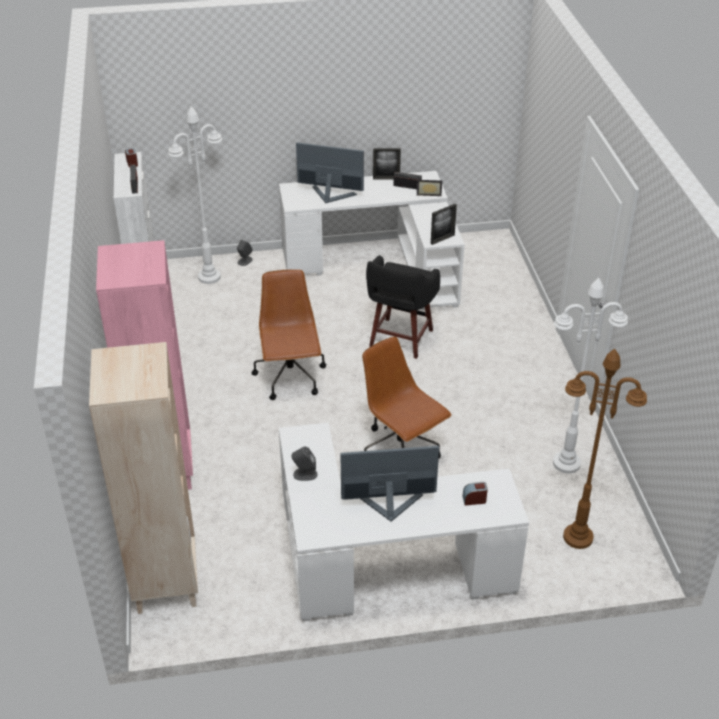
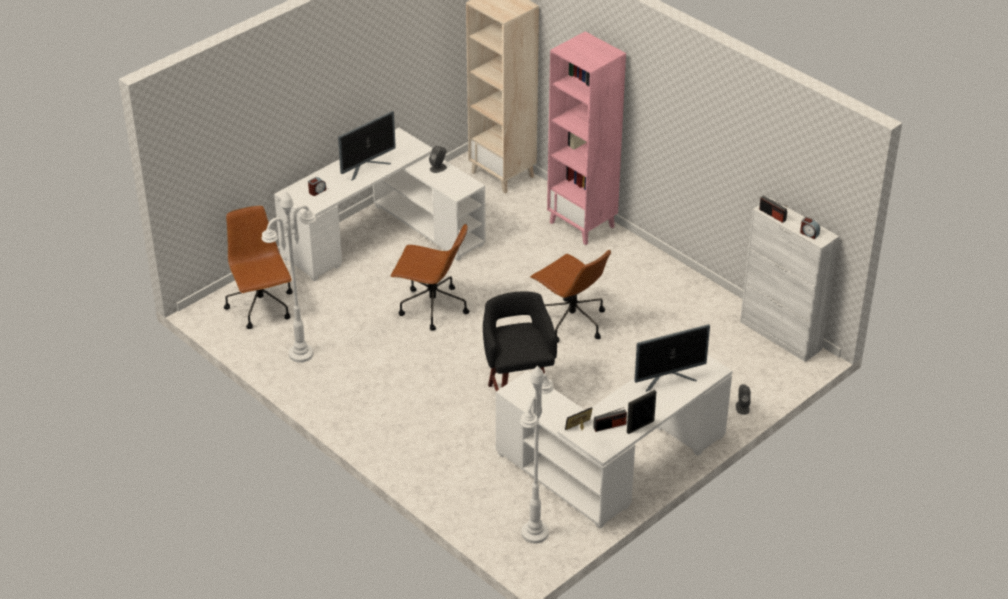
camera: 145 degrees right, 0 degrees up
white floor lamp [168,106,222,284] -> white floor lamp moved to [520,366,554,543]
picture frame [431,204,457,245] -> none
brown floor lamp [563,349,647,549] -> brown office chair [224,206,293,329]

